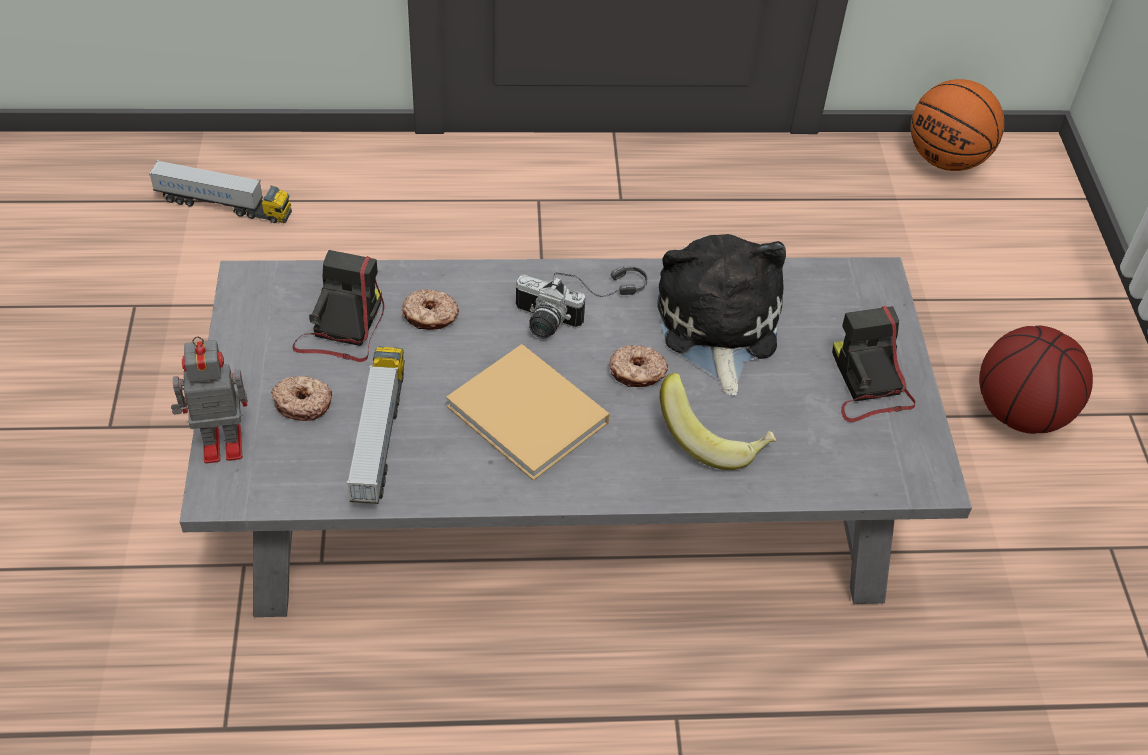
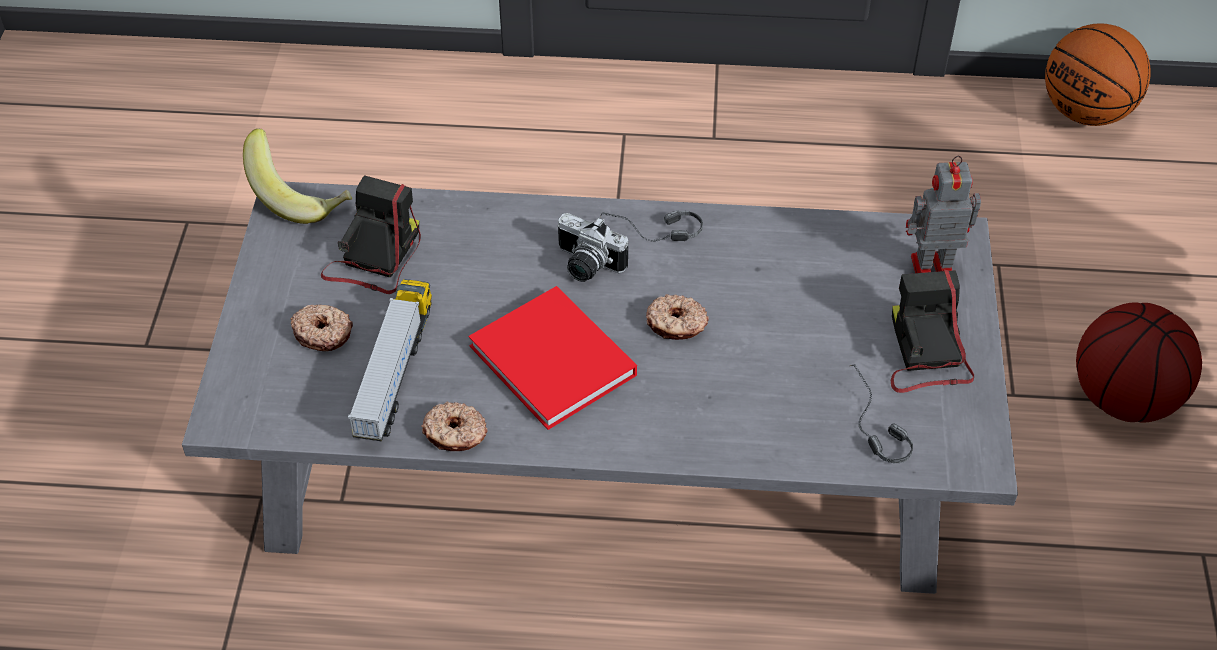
camera: 10 degrees right, 0 degrees up
toy truck [149,160,292,223] -> none
toy robot [171,336,248,464] -> toy robot moved to [905,156,981,273]
donut [402,289,459,330] -> donut moved to [421,402,487,451]
beige book [446,344,610,481] -> red book [469,286,637,430]
plush toy [657,234,786,396] -> none
banana [660,373,776,470] -> banana moved to [243,128,352,224]
none -> headphones [850,365,913,463]

